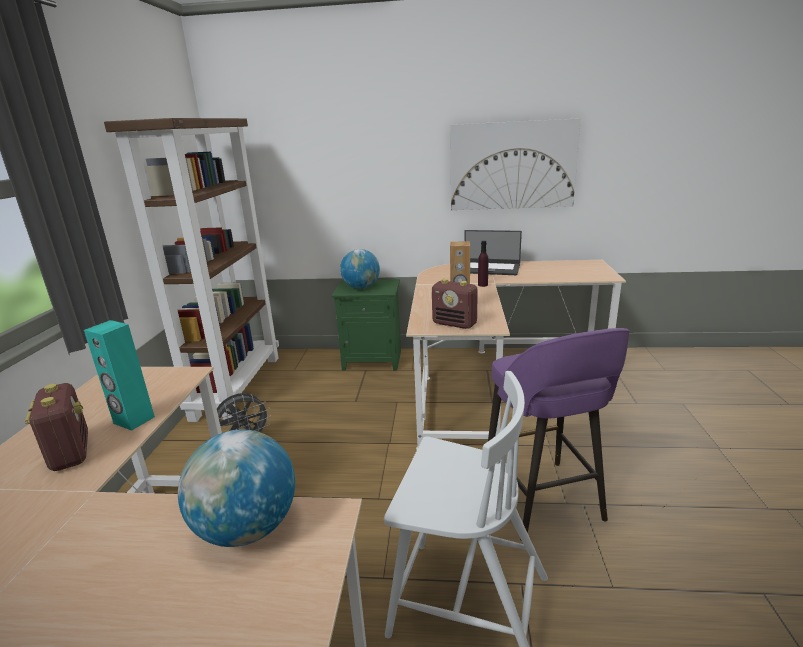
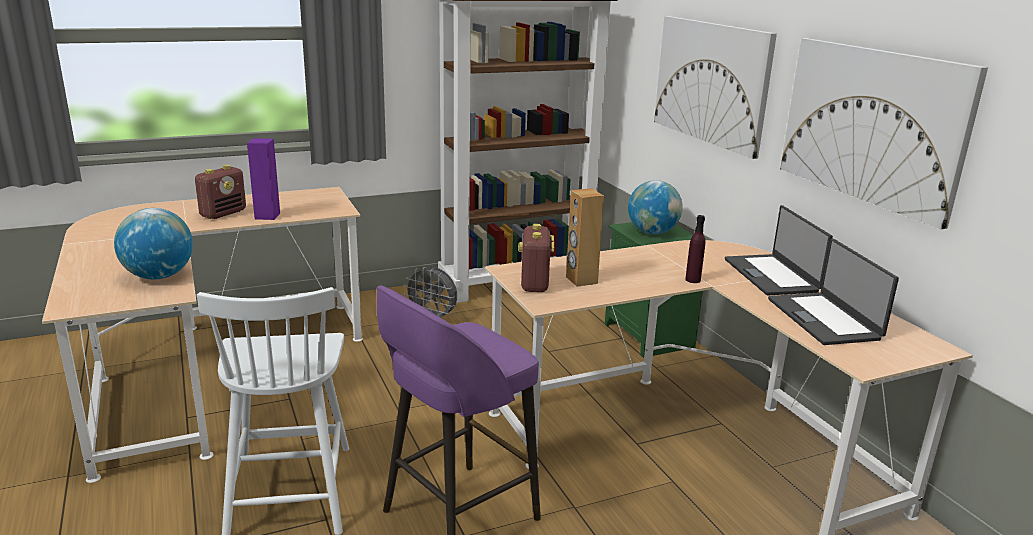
camera: 60 degrees right, 0 degrees up
turquoise speaker [84,320,155,431] -> purple speaker [247,138,280,220]
none -> picture [654,16,777,159]
none -> laptop [768,239,899,345]

